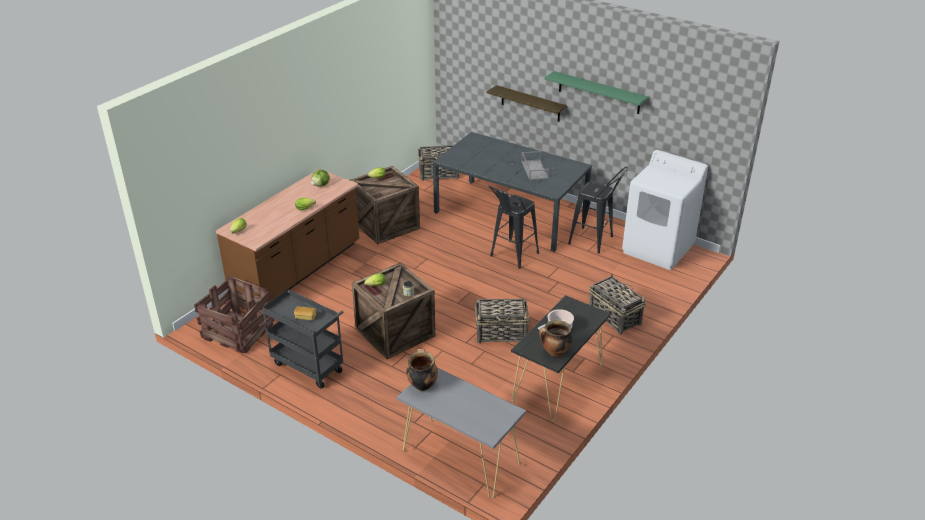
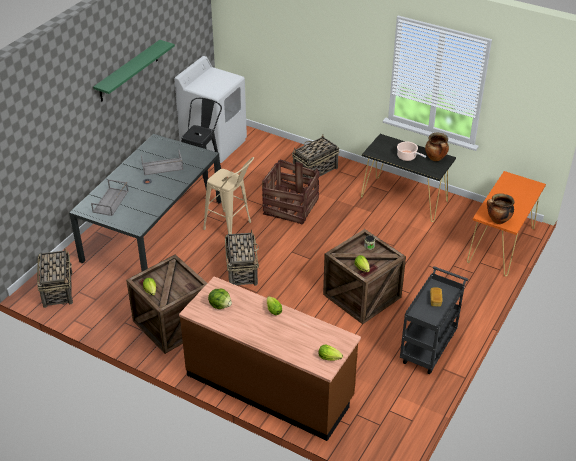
camera: 95 degrees left, 5 degrees up
crate [194,276,274,354] -> crate moved to [262,159,320,225]
grey console table [397,368,526,498] -> orange console table [467,171,546,276]
basket [475,299,530,343] -> basket moved to [225,230,259,286]
shelf [487,85,567,122] -> none
black stool [488,186,539,269] -> beige stool [203,157,254,234]
none -> grey tray [91,179,128,216]

